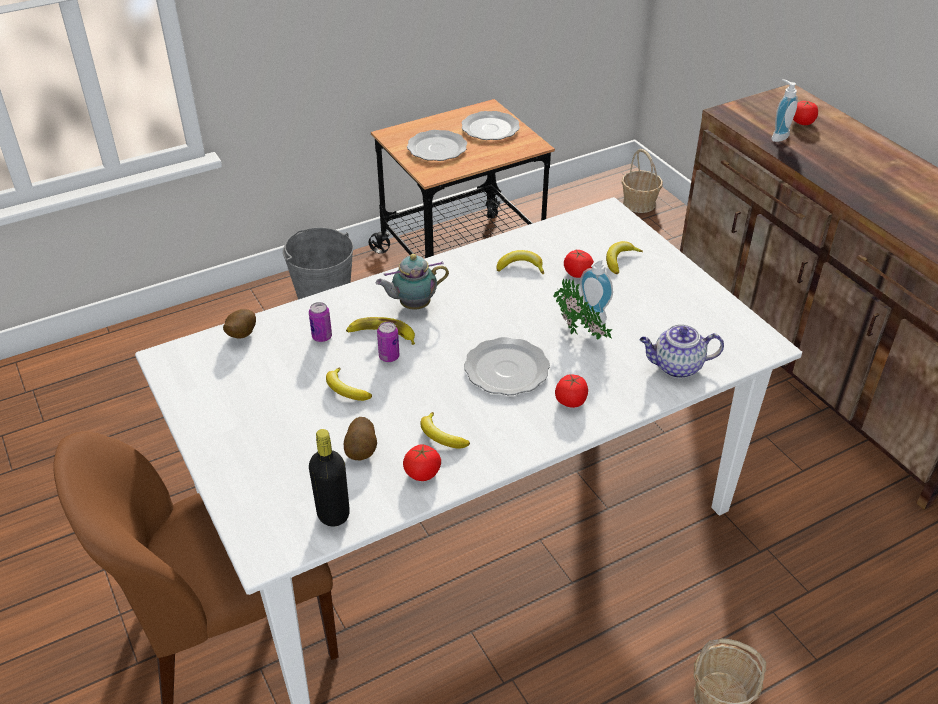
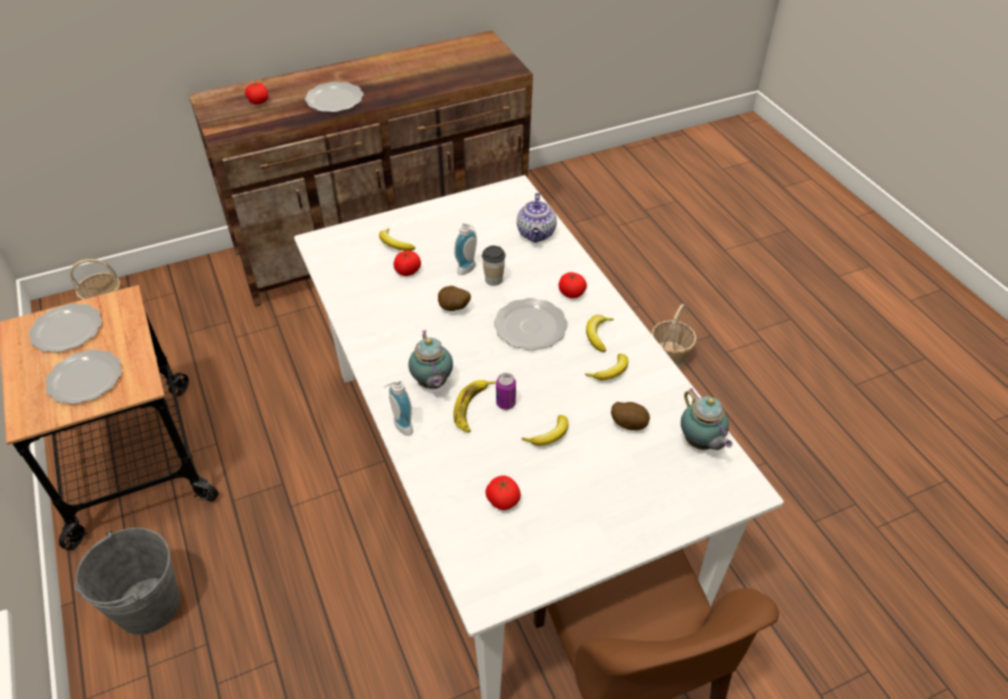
camera: 85 degrees left, 5 degrees up
potato [223,309,256,338] -> potato moved to [438,286,471,311]
can [309,302,332,342] -> none
black bottle [309,429,350,526] -> teapot [681,388,733,450]
tomato [403,444,441,481] -> tomato moved to [485,476,521,510]
banana [496,250,544,274] -> banana moved to [586,315,614,352]
potted plant [553,279,612,339] -> cup [482,246,506,286]
soap dispenser [772,79,798,142] -> soap dispenser moved to [383,377,413,436]
none -> plate [305,82,363,112]

